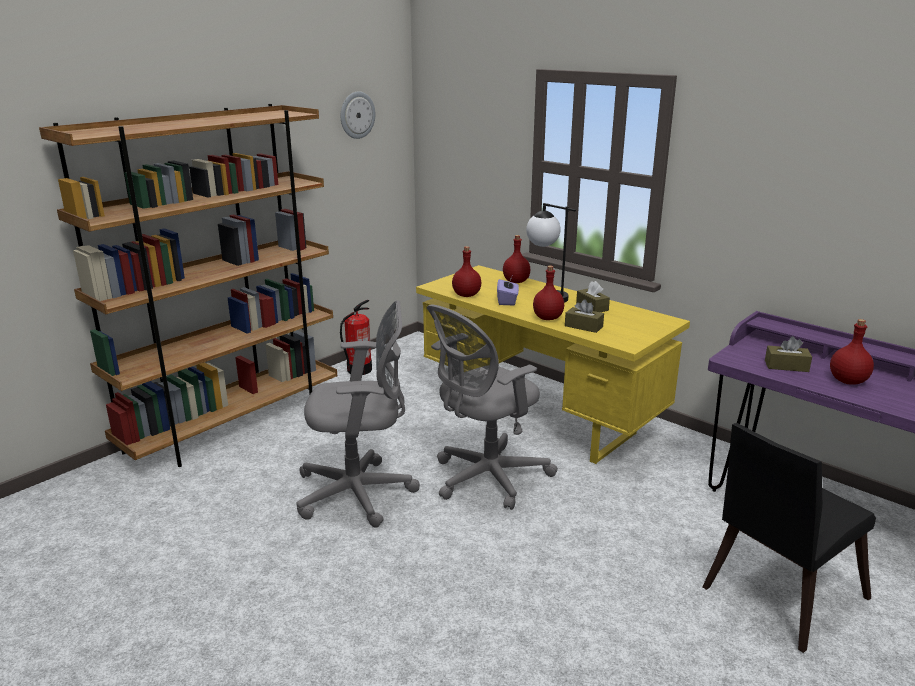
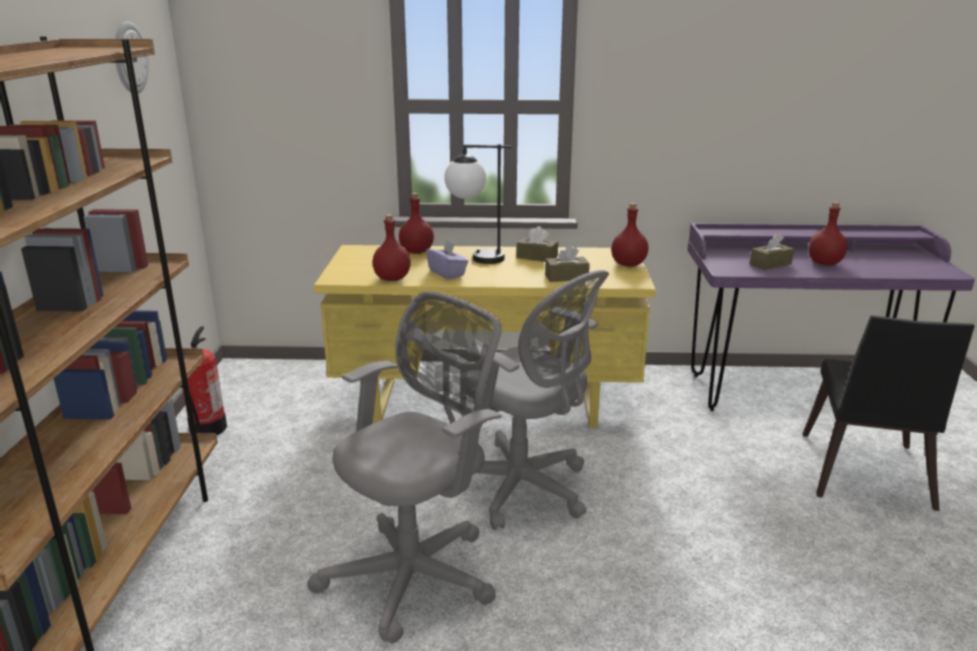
camera: 40 degrees left, 0 degrees up
grey office chair [427,304,558,510] -> grey office chair turned 60 degrees counterclockwise [467,270,609,530]
red bottle [533,266,564,320] -> red bottle moved to [611,203,648,267]

